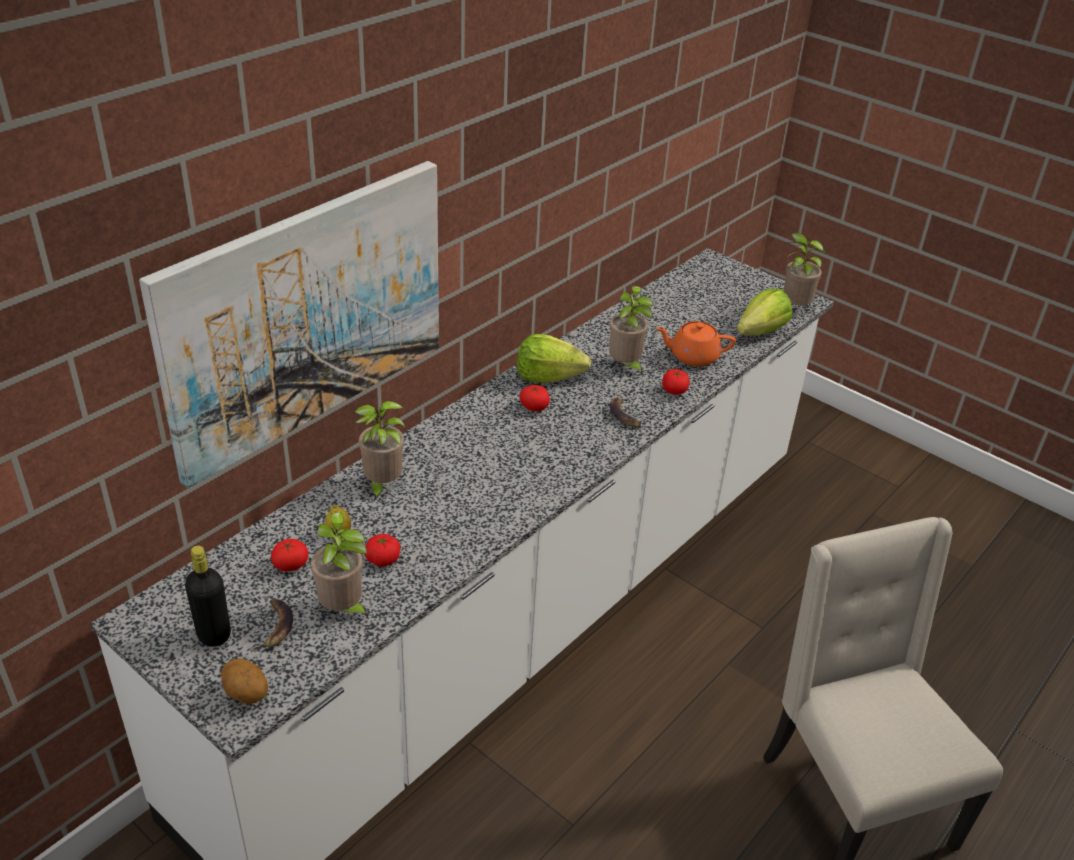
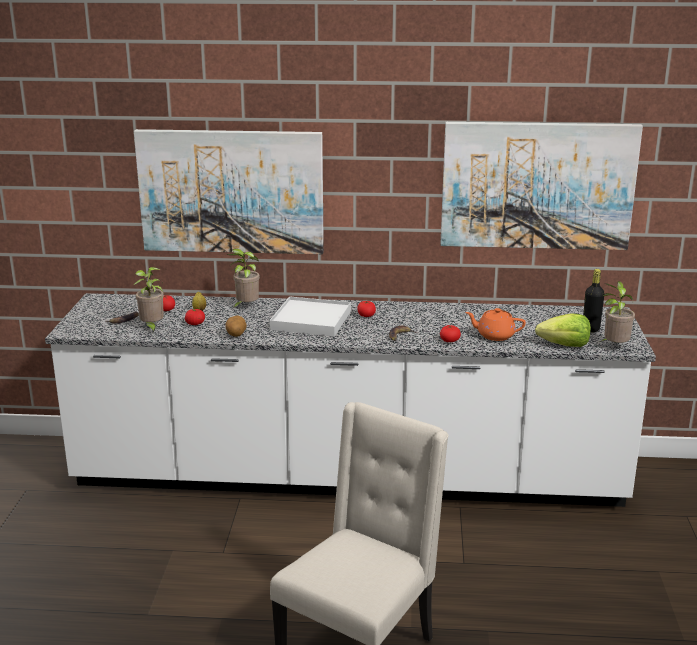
camera: 55 degrees right, 15 degrees down
black bottle [185,545,231,647] -> black bottle moved to [583,269,604,332]
potato [221,658,268,704] -> potato moved to [226,315,246,337]
lettuce [517,334,591,383] -> none
potted plant [609,286,653,376] -> none
orange teapot [656,321,736,367] -> orange teapot turned 45 degrees counterclockwise [465,308,526,341]
none -> white tray [269,296,351,336]
none -> picture [440,122,643,250]

